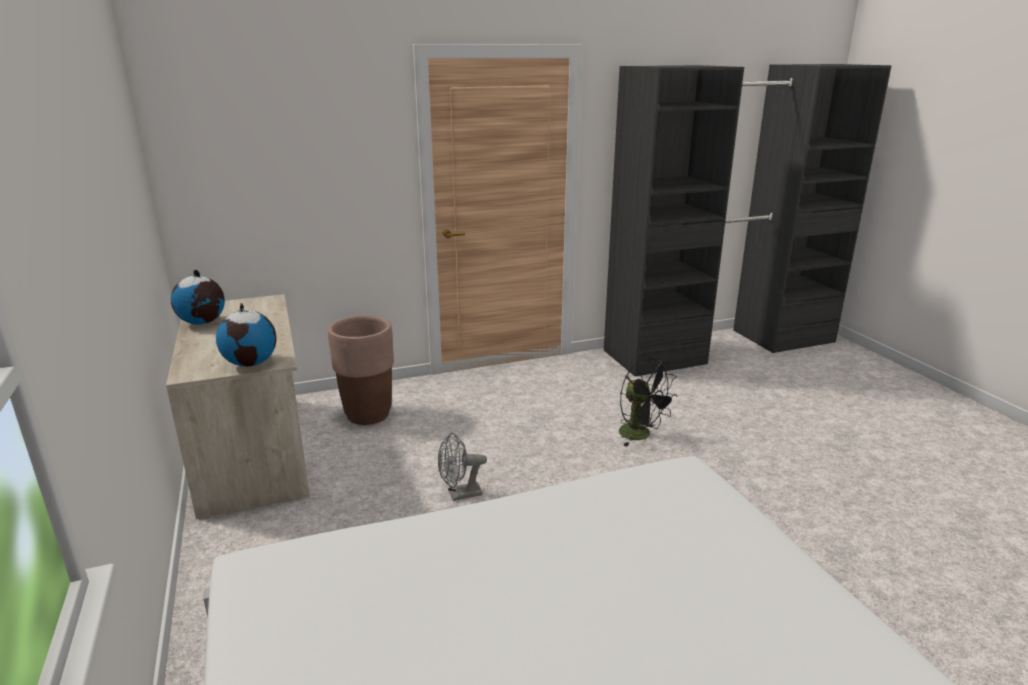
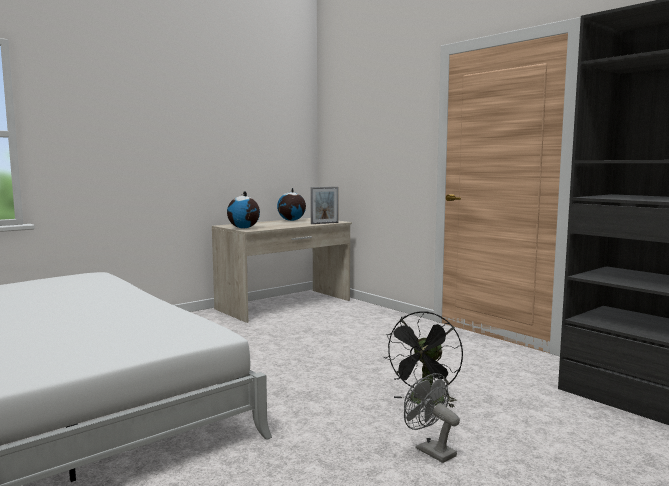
camera: 70 degrees right, 15 degrees down
brown planter [328,316,394,425] -> none
grey fan [438,433,487,501] -> grey fan moved to [404,373,460,463]
none -> picture frame [311,187,339,224]

